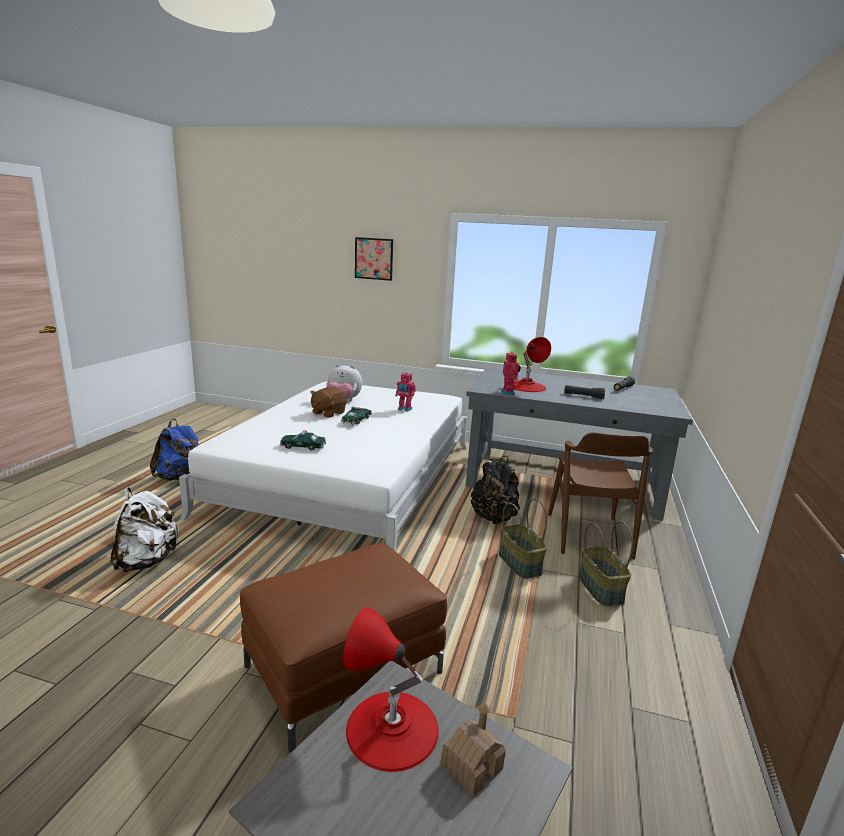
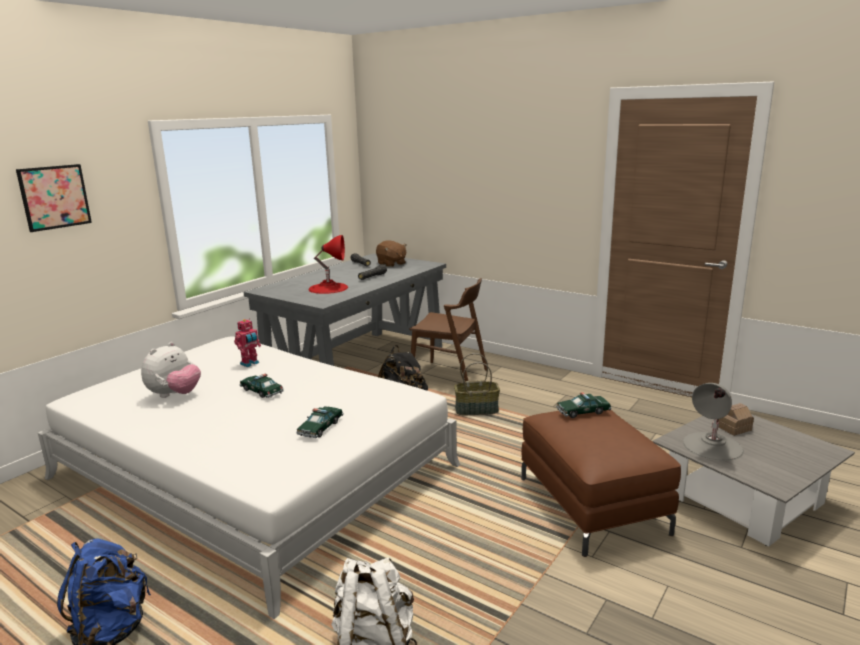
camera: 70 degrees left, 0 degrees up
brown plush toy [310,386,347,418] -> brown plush toy moved to [376,240,407,267]
red table lamp [343,607,439,772] -> grey table lamp [683,383,744,461]
toy robot [501,351,521,395] -> none
basket [578,521,633,606] -> none
none -> toy car [556,392,611,418]

